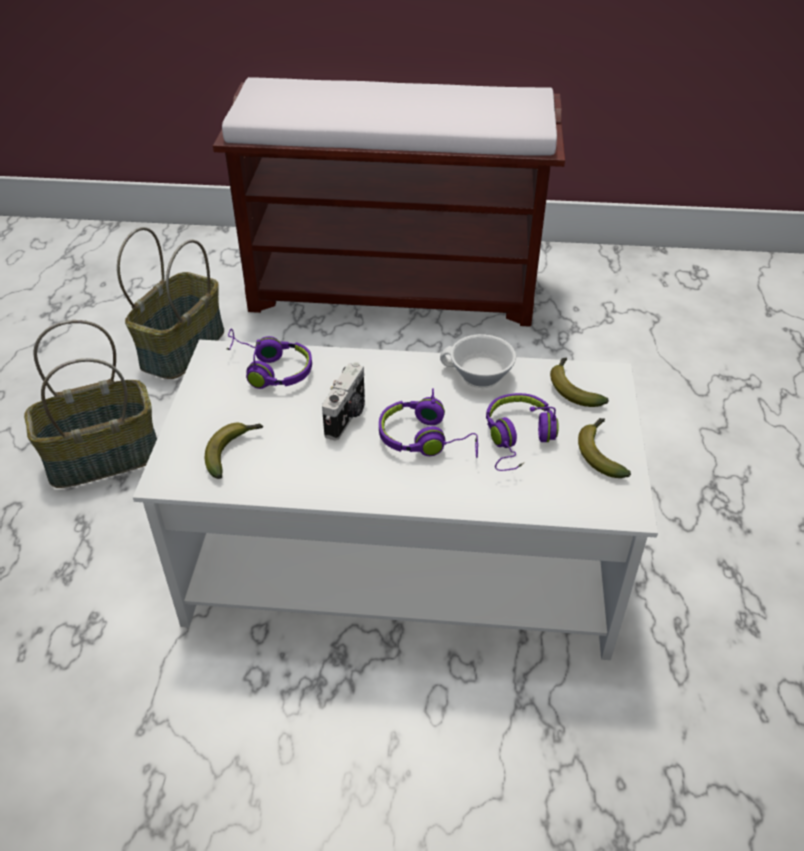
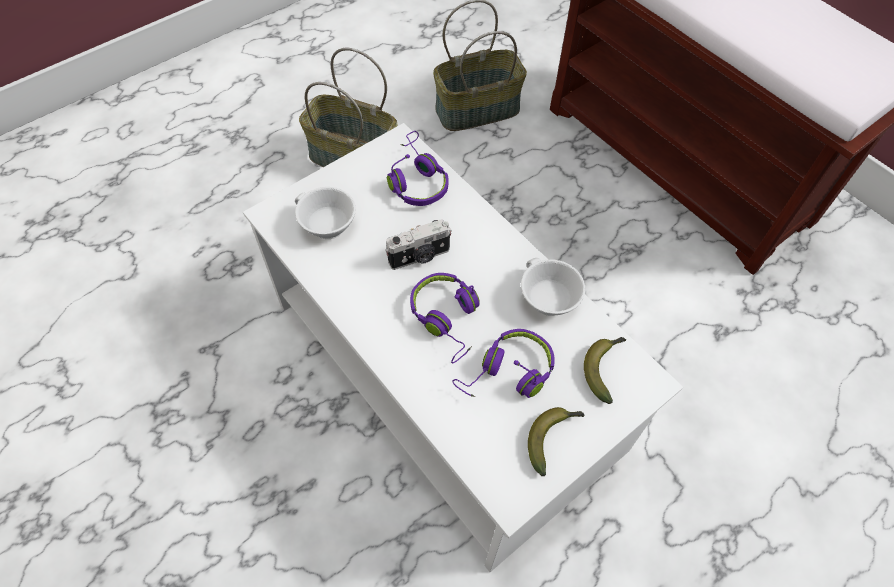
camera: 45 degrees right, 15 degrees up
banana [205,423,263,479] -> white cup [295,187,356,239]

